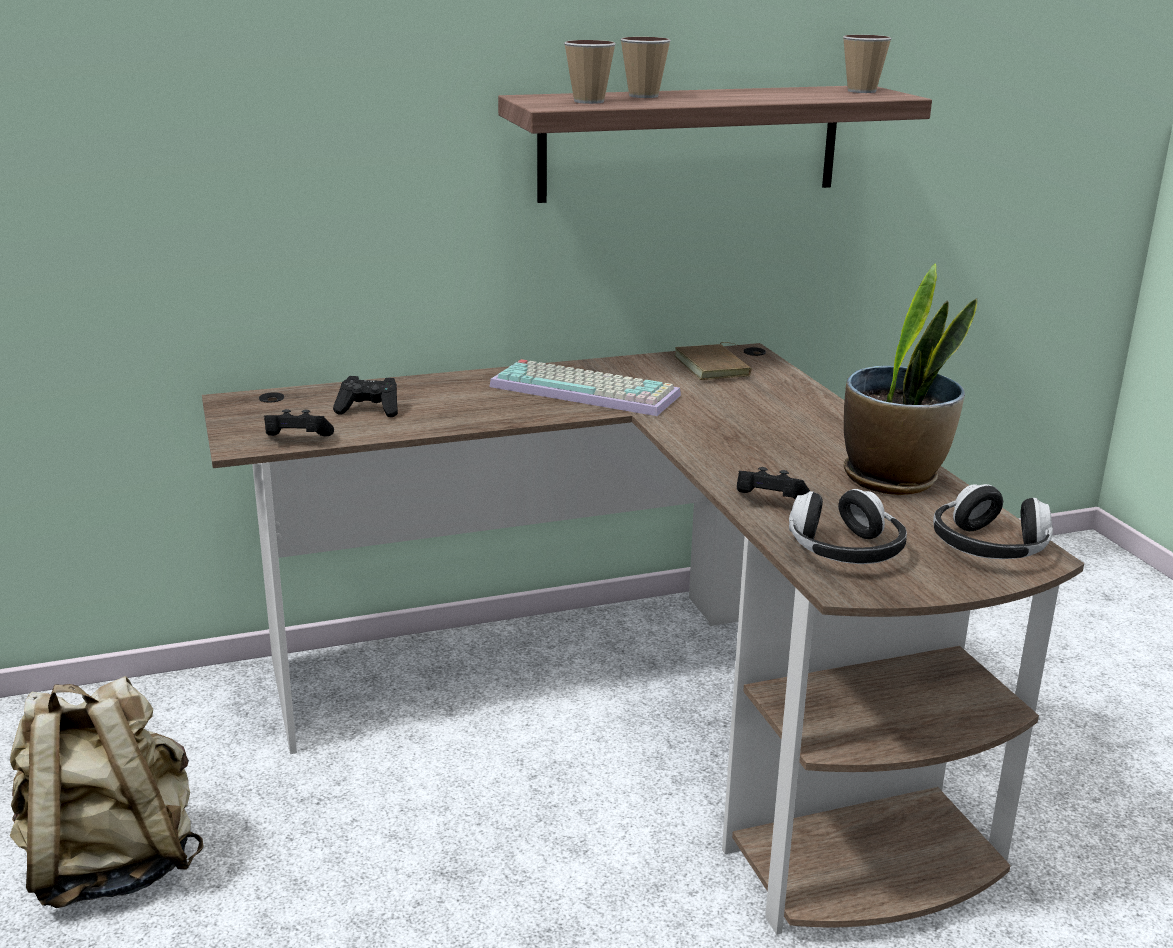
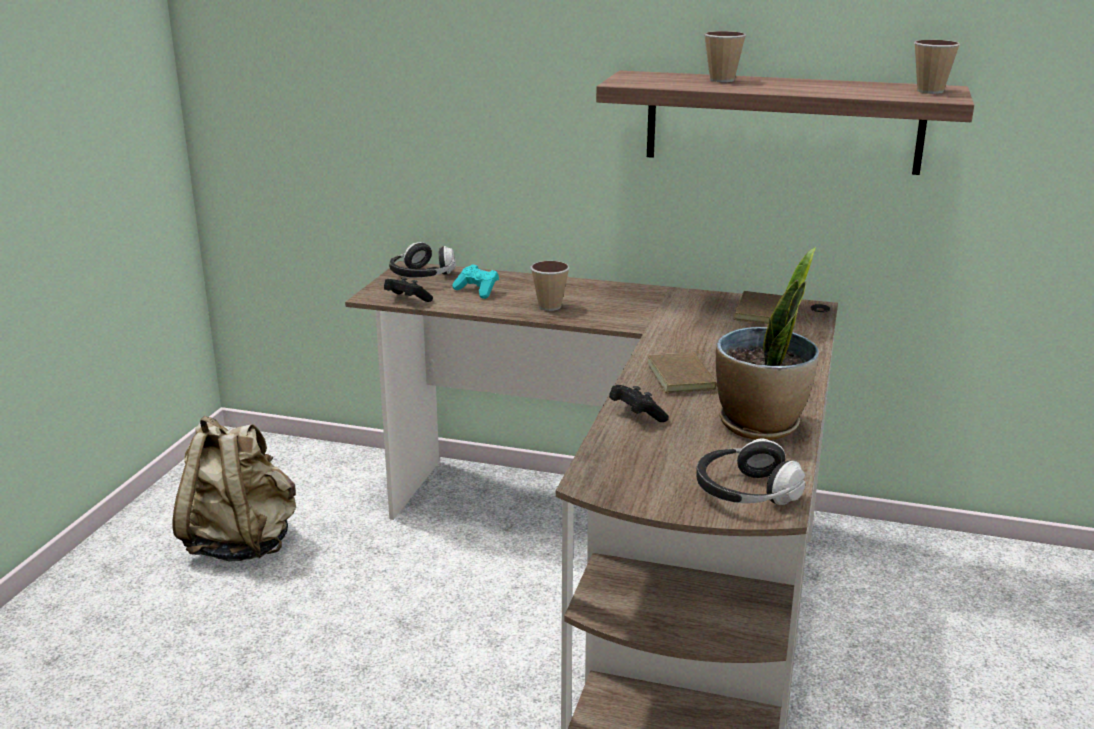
camera: 35 degrees right, 0 degrees up
black game controller [333,376,398,417] -> turquoise game controller [452,264,499,299]
keyboard [489,359,681,416] -> none
cup [564,40,616,104] -> cup moved to [531,261,569,311]
headphones [789,489,907,564] -> headphones moved to [389,242,456,278]
none -> brown book [647,350,717,393]

